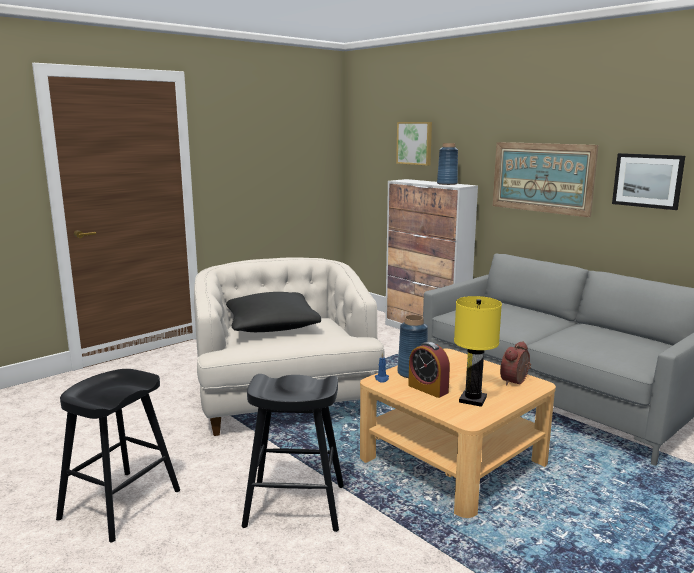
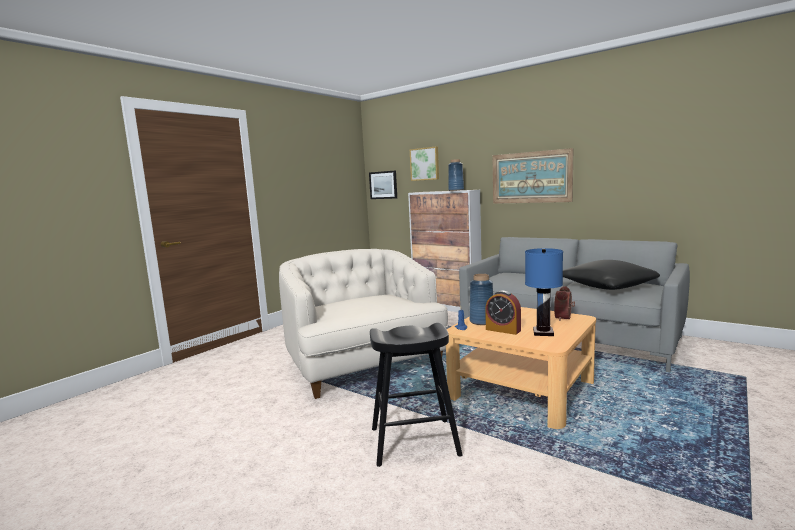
camera: 10 degrees left, 5 degrees down
black stool [56,369,180,542] -> none
black pillow [226,292,321,332] -> black pillow moved to [563,260,660,290]
yellow table lamp [454,296,502,407] -> blue table lamp [525,248,563,336]
picture [612,153,685,210] -> picture moved to [369,171,397,199]

